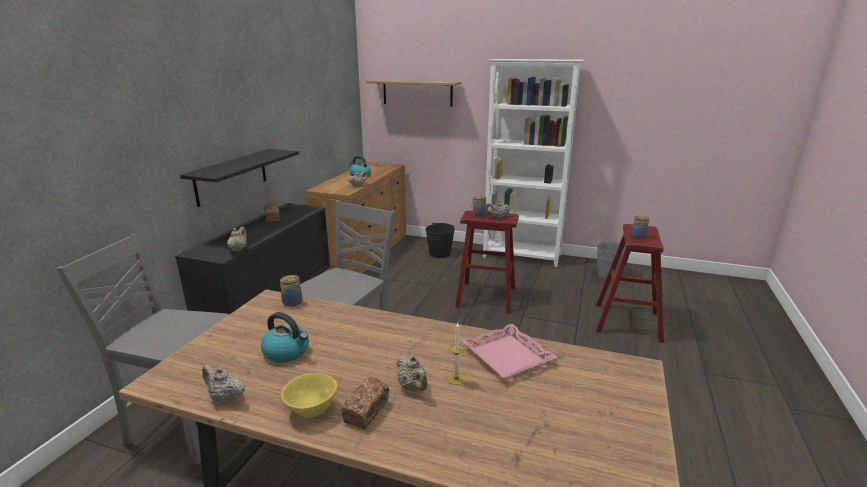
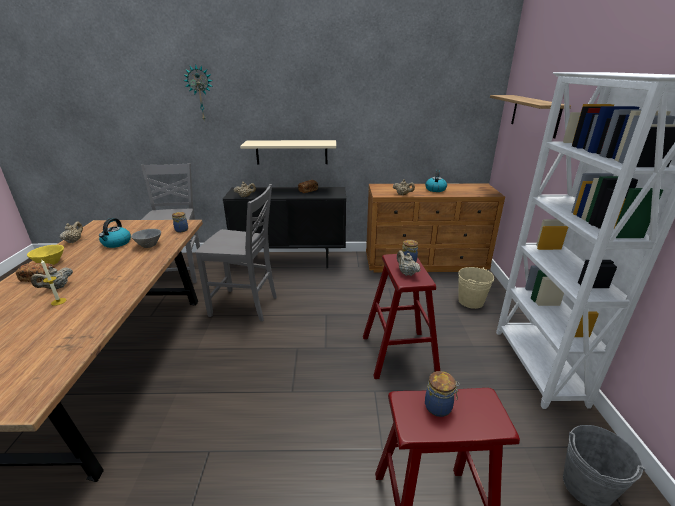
camera: 70 degrees right, 5 degrees up
black shelf [180,149,299,207] -> beige shelf [240,140,336,164]
black bucket [426,223,455,258] -> beige bucket [458,267,494,309]
pink tray [461,324,557,379] -> none
none -> grey bowl [131,229,161,248]
none -> wall clock [183,65,213,120]

